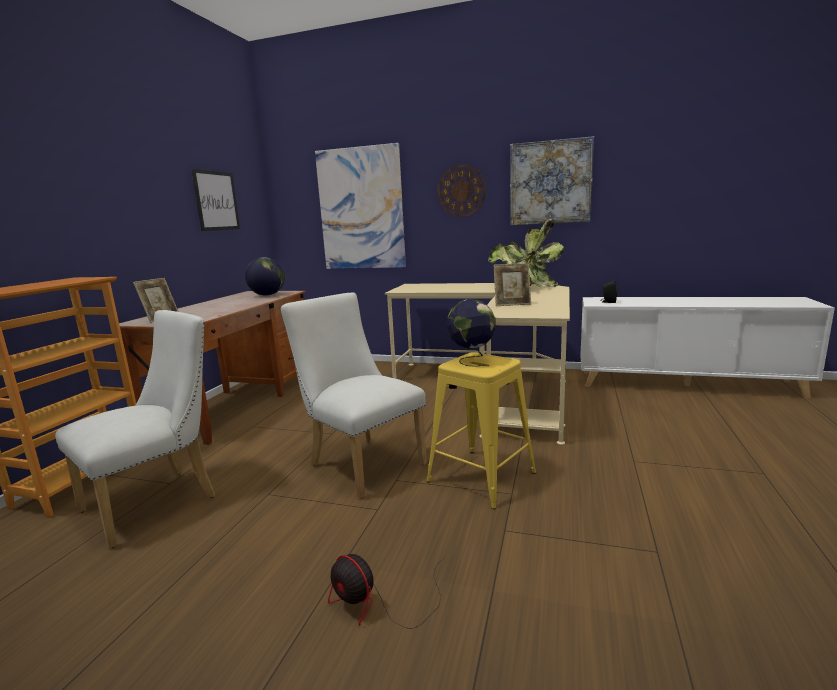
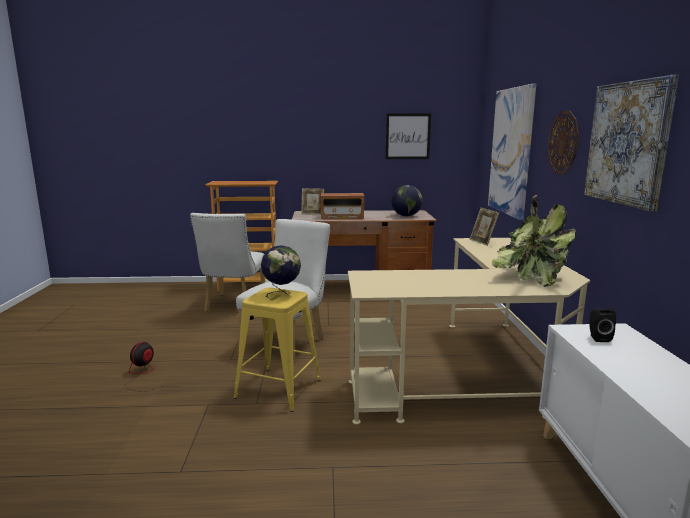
camera: 70 degrees right, 0 degrees up
white chair [55,310,215,549] -> white chair turned 75 degrees clockwise [190,213,265,312]
picture frame [494,263,531,306] -> picture frame moved to [469,208,499,246]
none -> radio [321,193,364,220]

